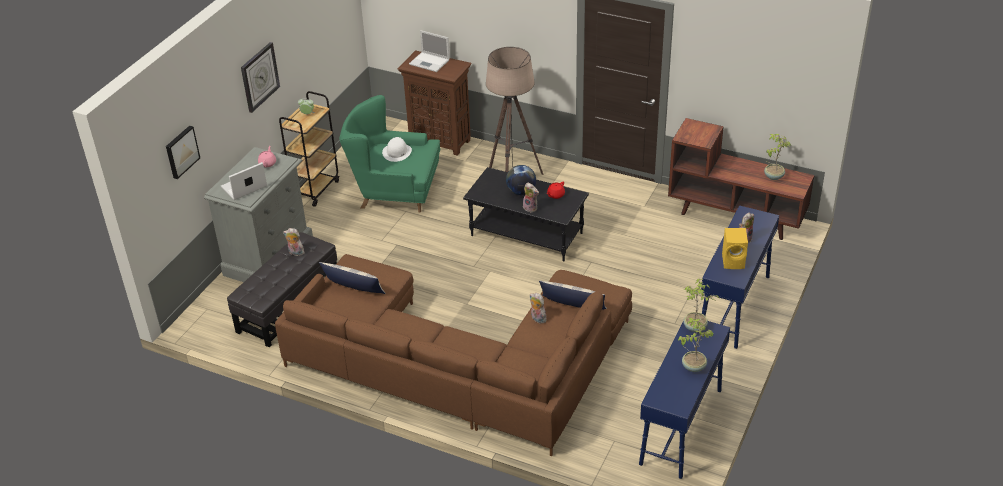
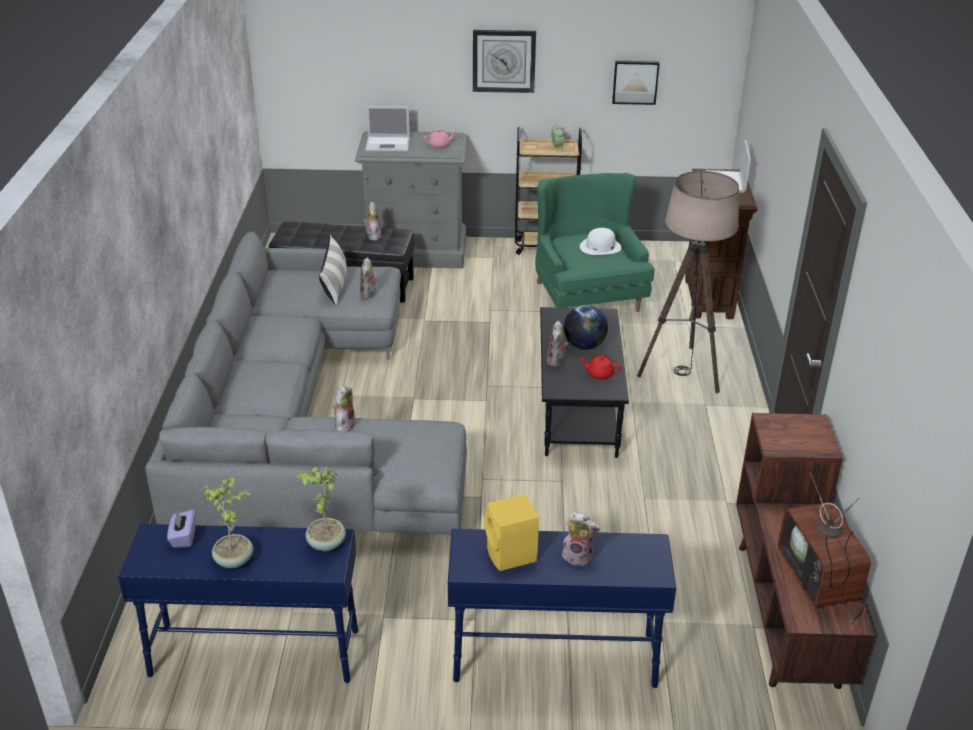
camera: 65 degrees right, 5 degrees down
picture [166,126,200,179] -> picture moved to [612,61,660,105]
laptop [221,162,267,200] -> laptop turned 150 degrees clockwise [365,106,410,152]
brown sofa [275,254,632,456] -> grey sofa [145,232,467,536]
pillow [539,281,607,310] -> none
potted plant [764,134,791,180] -> television [778,473,871,623]
none -> purple tissue box [167,510,196,548]
none -> plush toy [360,258,378,299]

